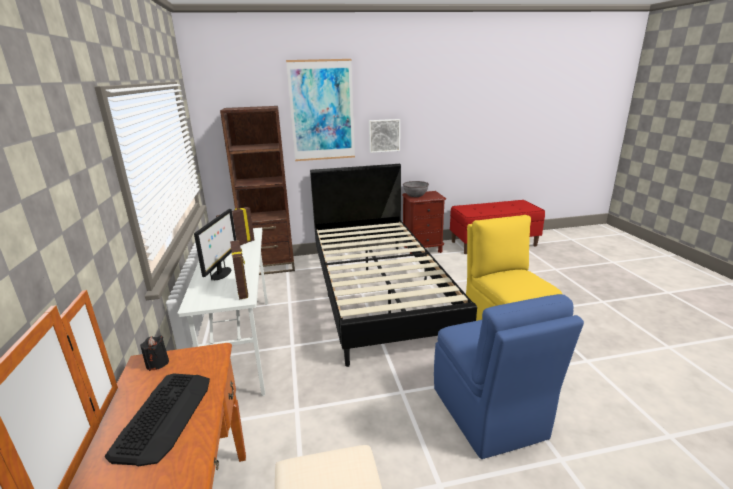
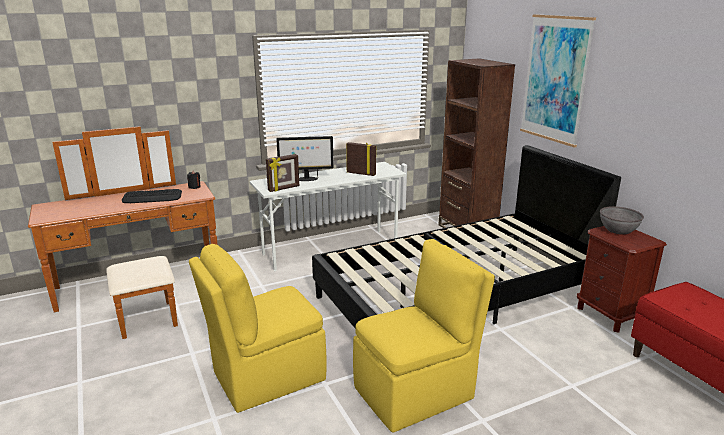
camera: 75 degrees right, 0 degrees up
picture [369,119,400,153] -> none
blue chair [434,294,584,459] -> yellow chair [189,244,327,413]

